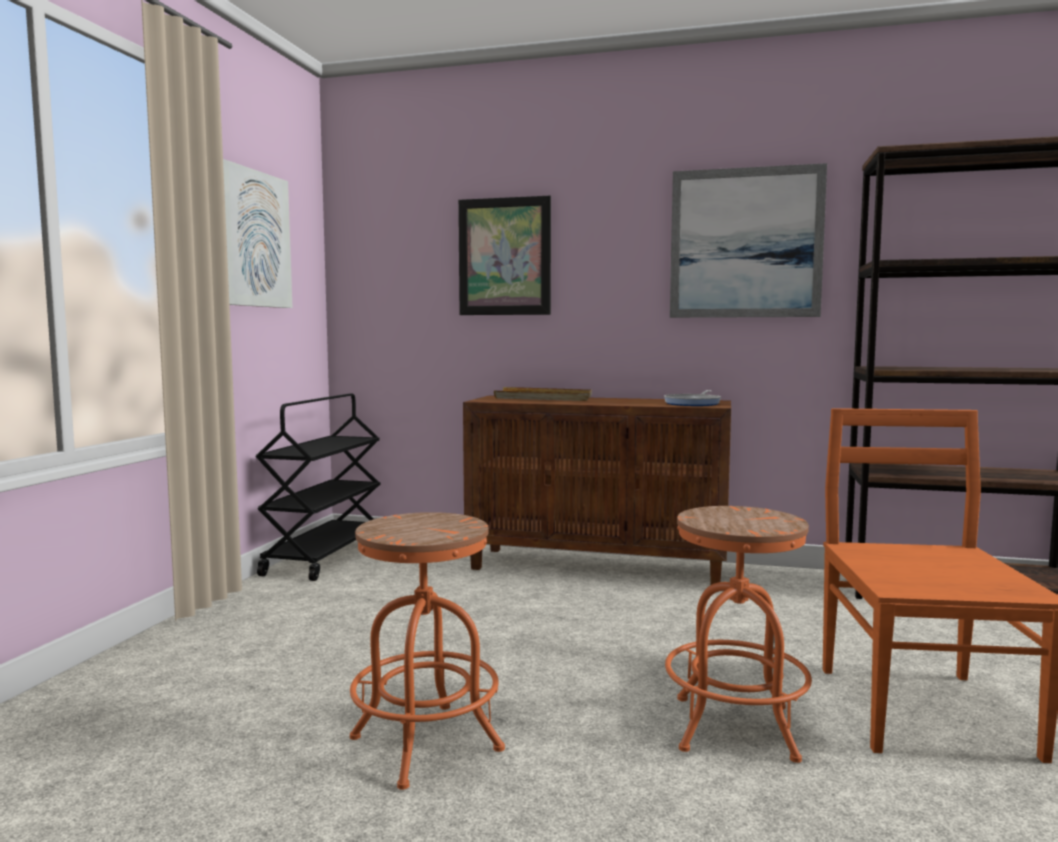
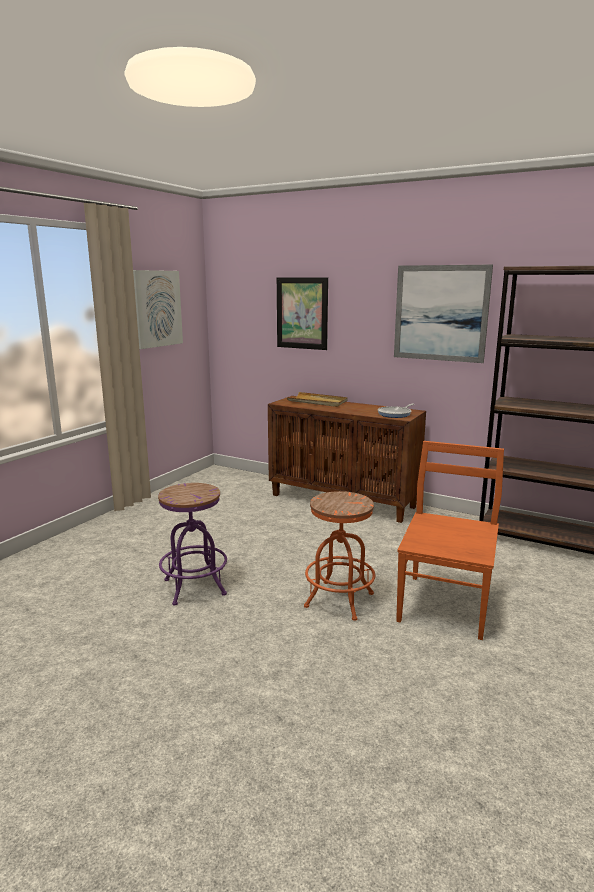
camera: 15 degrees right, 10 degrees up
black cart [256,393,380,581] -> none
orange stool [350,512,505,790] -> purple stool [158,483,227,605]

